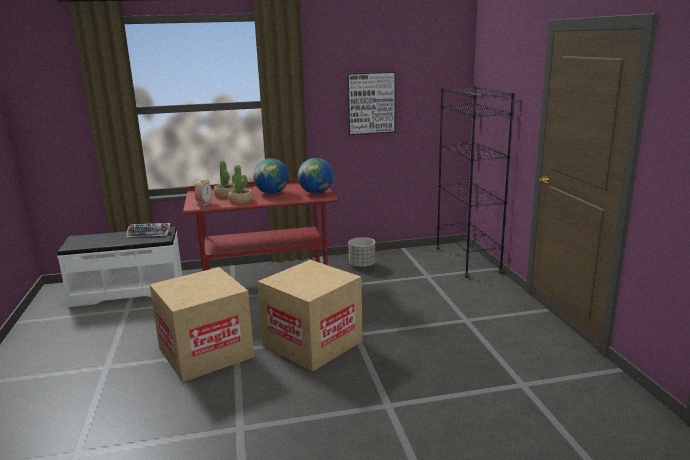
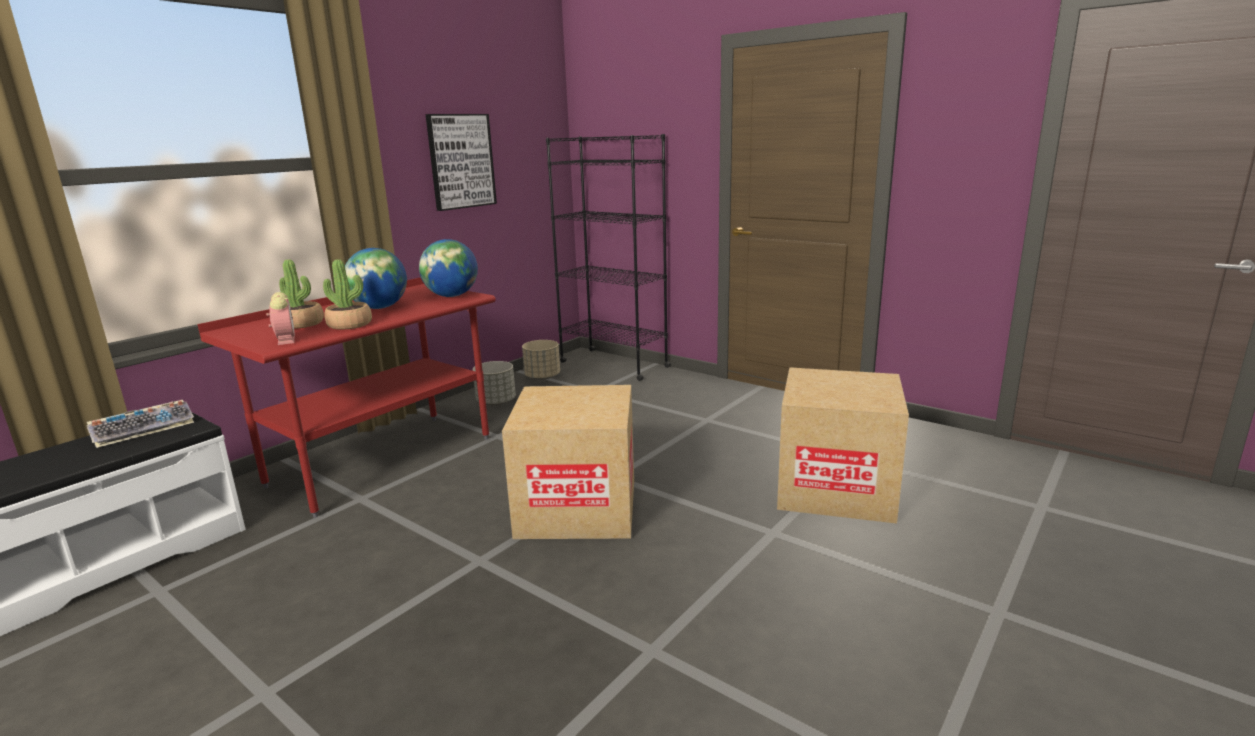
camera: 40 degrees left, 0 degrees up
cardboard box [150,267,254,382] -> cardboard box moved to [777,367,909,524]
none -> beige planter [522,340,560,380]

